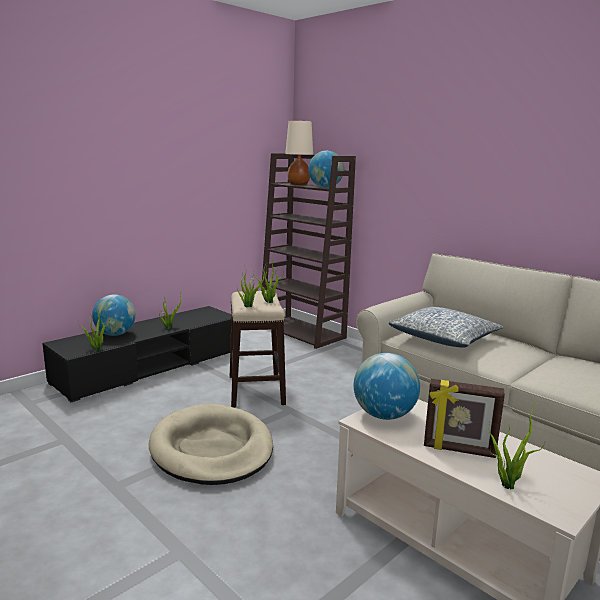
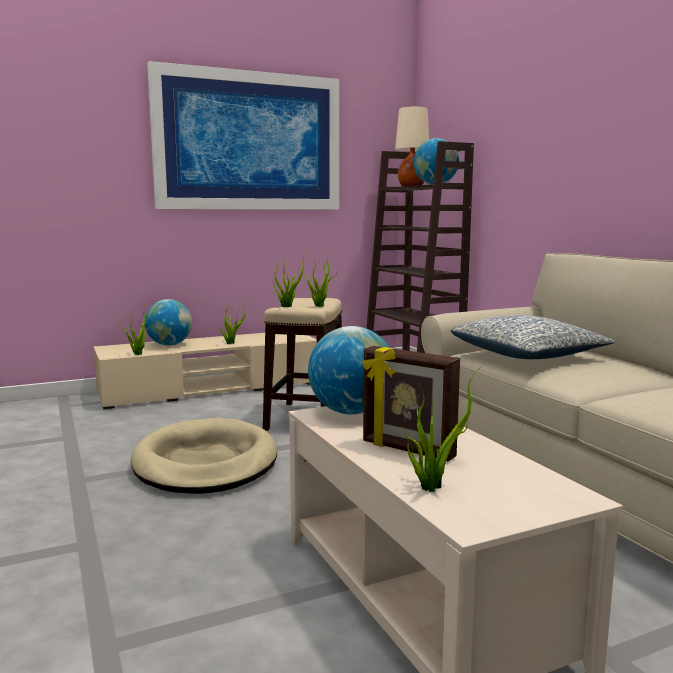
camera: 20 degrees right, 5 degrees down
black tv stand [42,306,231,402] -> beige tv stand [93,333,317,409]
none -> picture [147,61,339,210]

